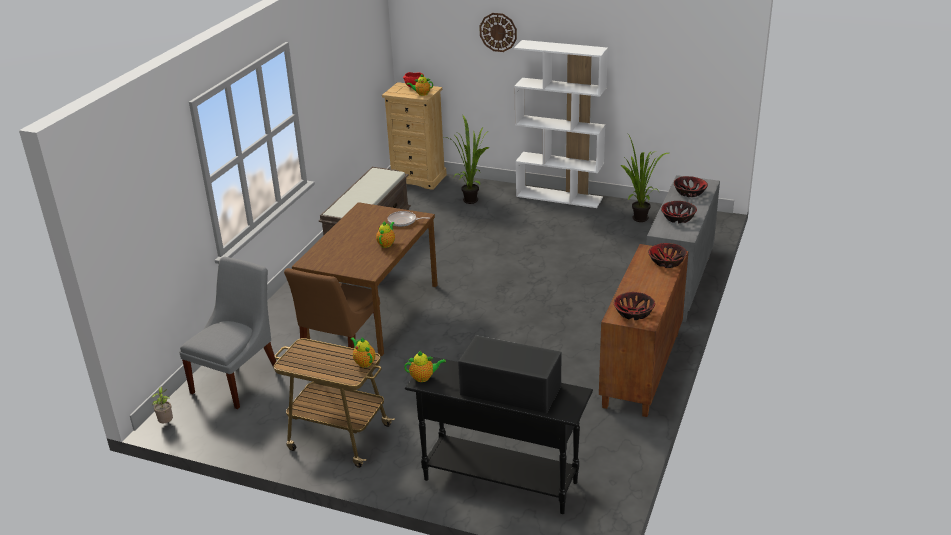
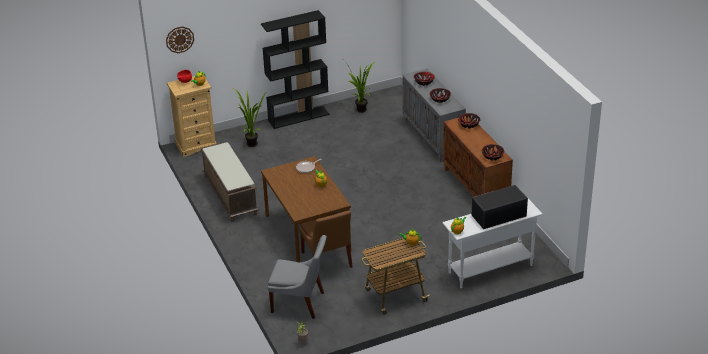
camera: 45 degrees left, 5 degrees up
grey chair [179,257,277,409] -> grey chair turned 120 degrees clockwise [268,235,327,319]
black console table [405,356,593,514] -> white console table [442,197,543,288]
wall clock [479,13,517,52] -> wall clock moved to [166,26,194,53]
white bookcase [514,40,608,208] -> black bookcase [261,10,329,129]

